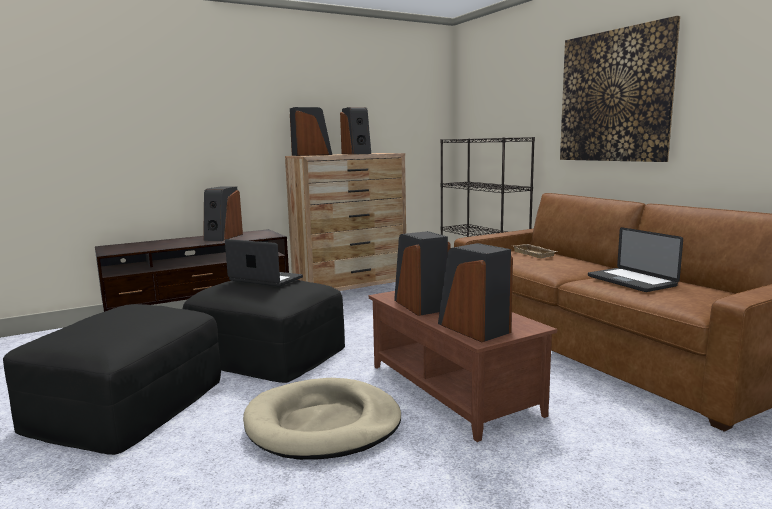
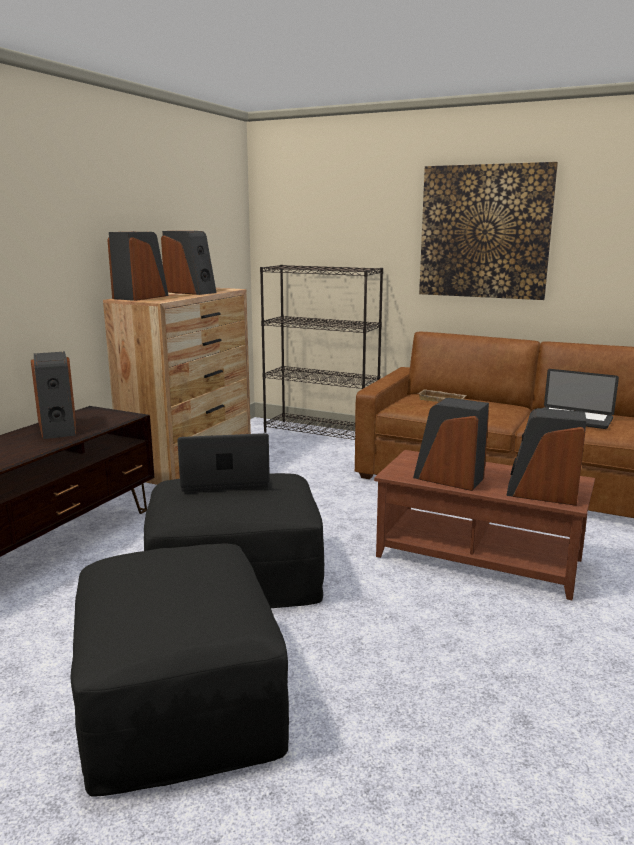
camera: 35 degrees left, 5 degrees up
beige dog bed [243,378,401,460] -> none

